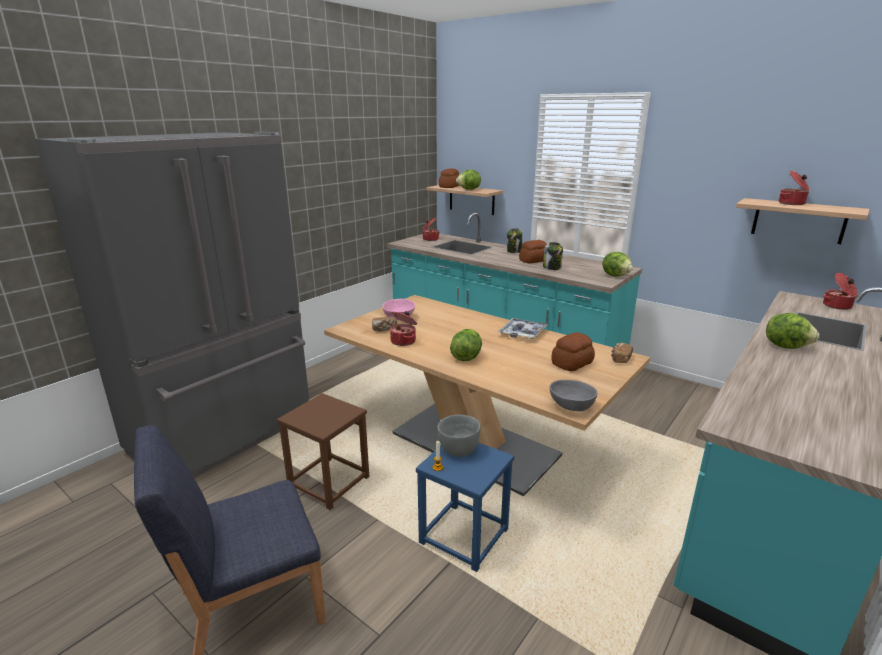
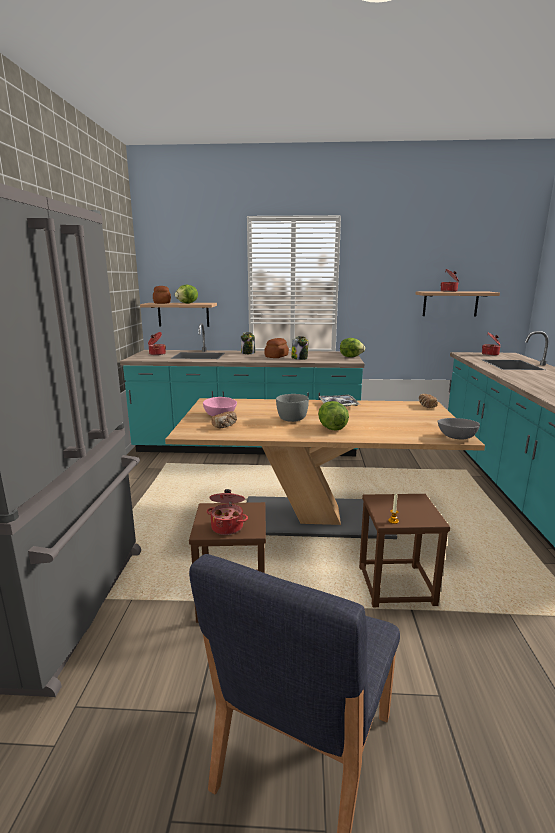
camera: 35 degrees left, 5 degrees down
cooking pot [390,311,417,346] -> cooking pot moved to [207,489,248,535]
blue stool [416,443,514,572] -> brown stool [359,494,450,607]
grey bowl [437,415,480,457] -> grey bowl moved to [276,394,309,422]
bread [551,332,595,372] -> none
lettuce [766,313,819,349] -> none

